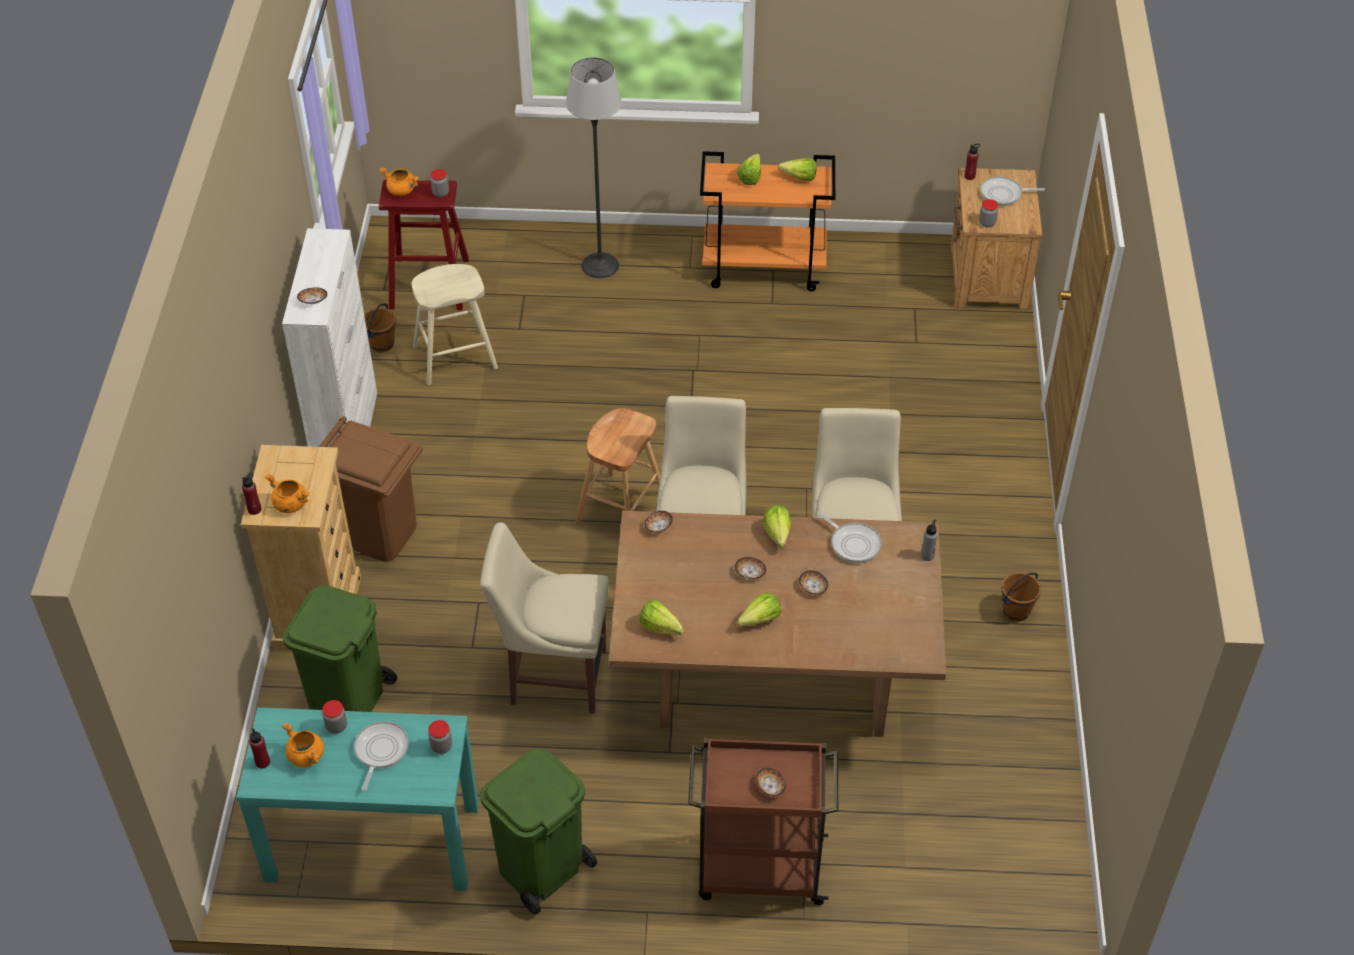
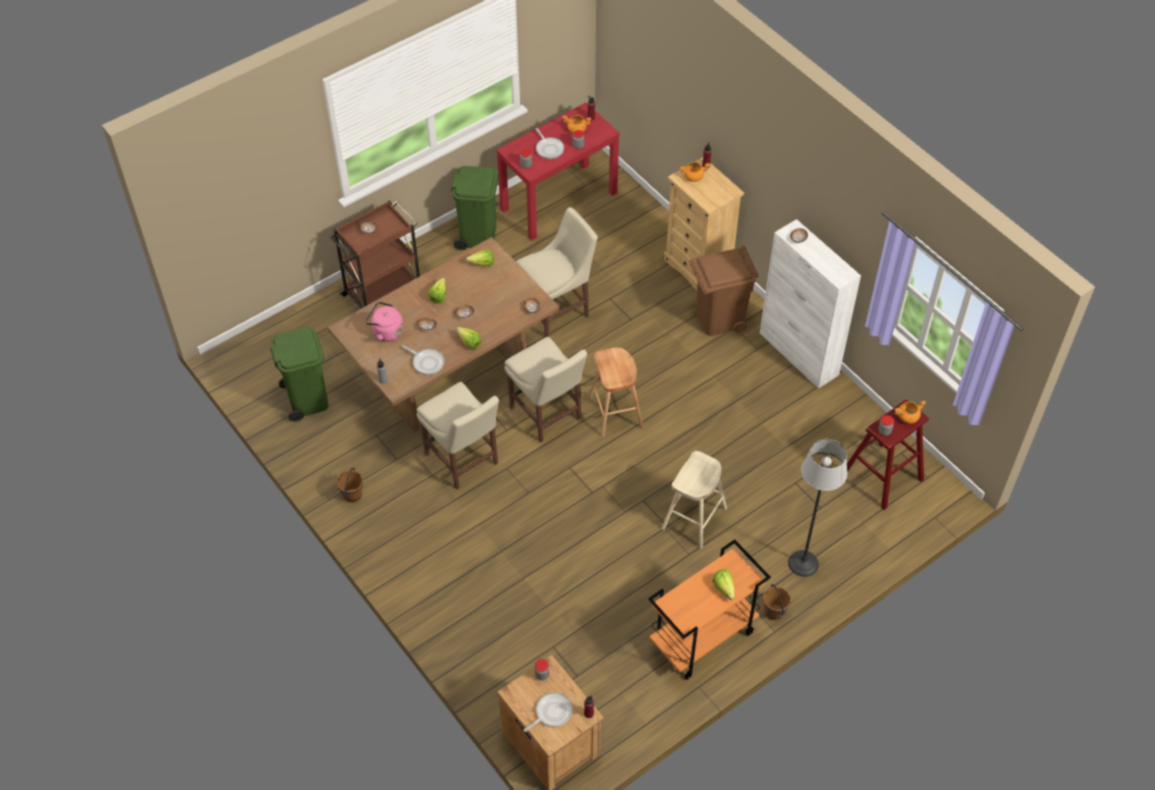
camera: 140 degrees right, 5 degrees up
turquoise console table [236,707,479,891] -> red console table [496,103,620,241]
green trash can [282,585,397,712] -> green trash can moved to [270,327,329,422]
brown bucket [364,304,396,352] -> brown bucket moved to [763,584,791,620]
beige stool [412,264,498,385] -> beige stool moved to [662,451,727,548]
lettuce [778,158,817,181] -> none
frying pan [817,512,881,563] -> frying pan turned 150 degrees counterclockwise [402,345,445,375]
none -> pink kettle [365,302,403,342]

